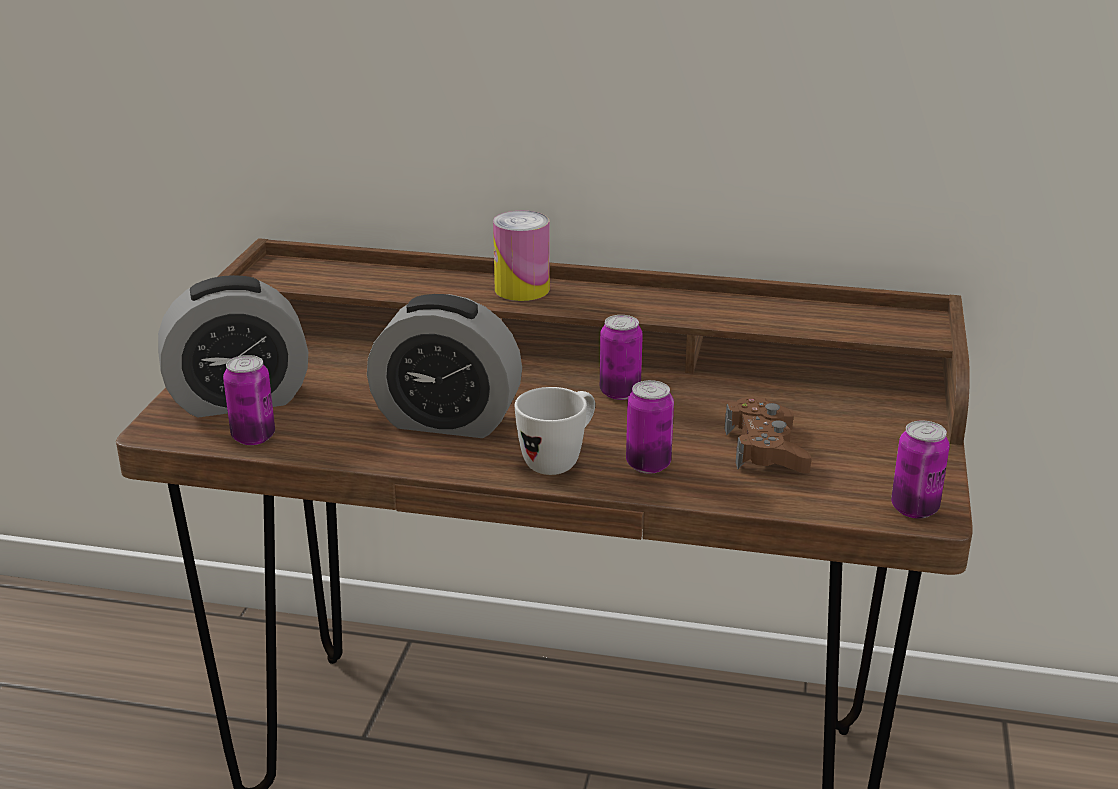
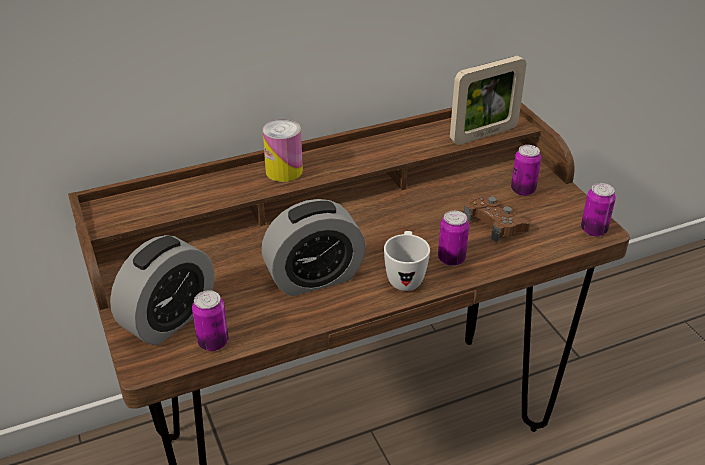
camera: 35 degrees left, 10 degrees up
can [600,315,643,400] -> can moved to [511,145,541,196]
none -> picture frame [450,56,526,145]

